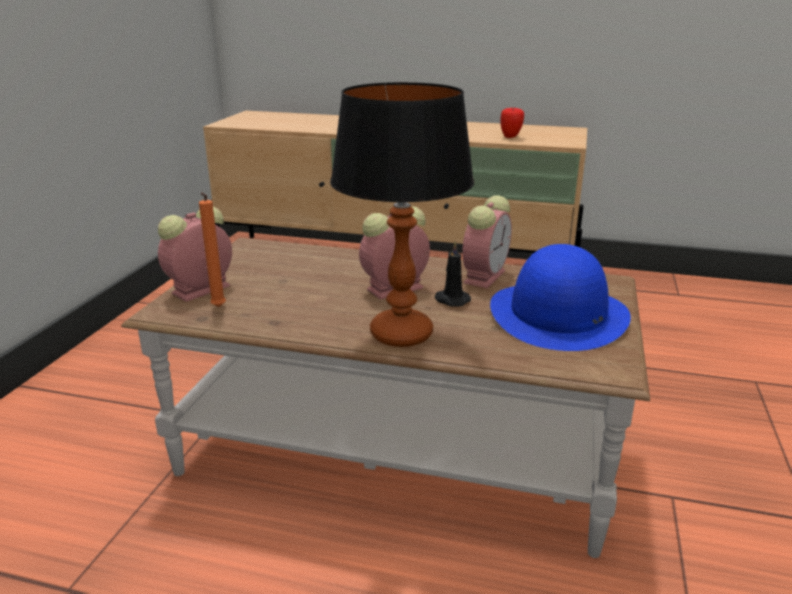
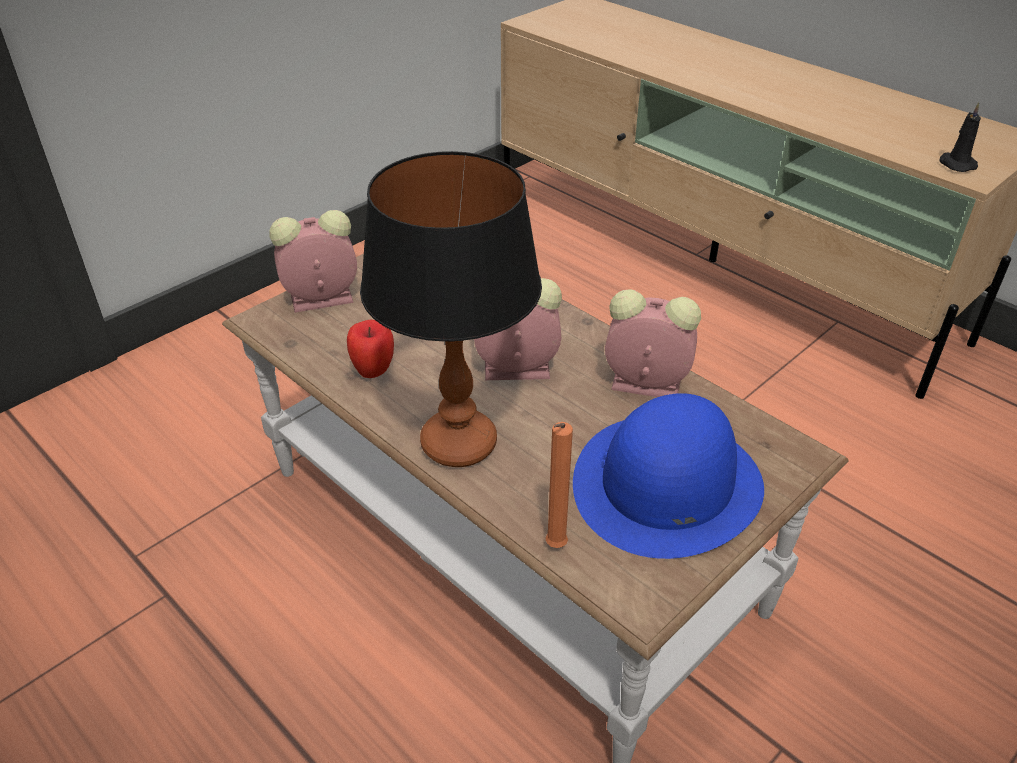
camera: 30 degrees right, 15 degrees up
orange candle [199,193,226,307] -> orange candle moved to [545,422,573,548]
black candle [435,241,471,307] -> black candle moved to [939,103,981,172]
alarm clock [463,195,512,288] -> alarm clock turned 135 degrees counterclockwise [605,289,701,397]
apple [501,108,524,138] -> apple moved to [347,319,394,378]

